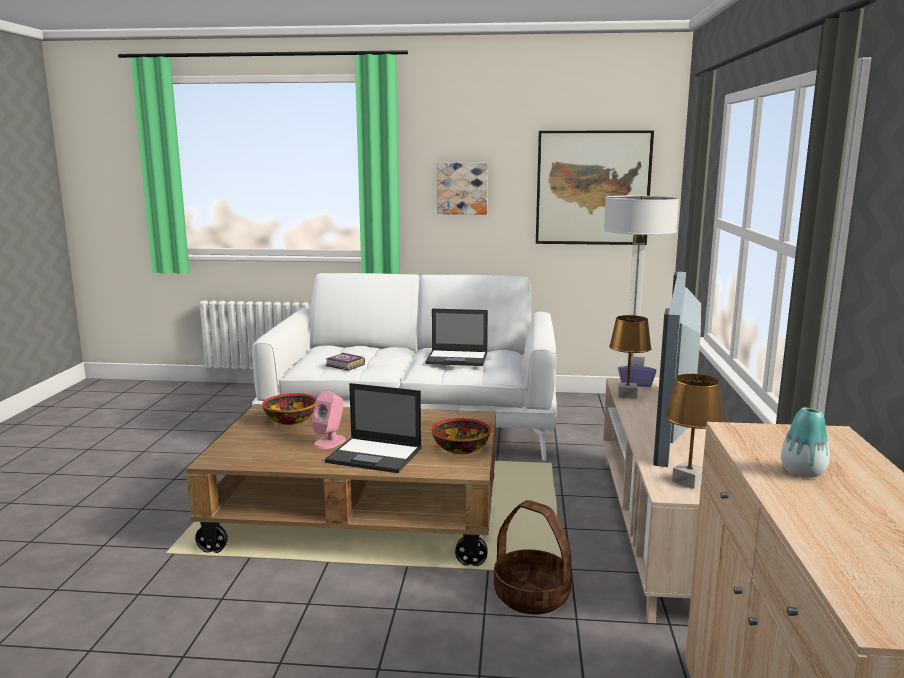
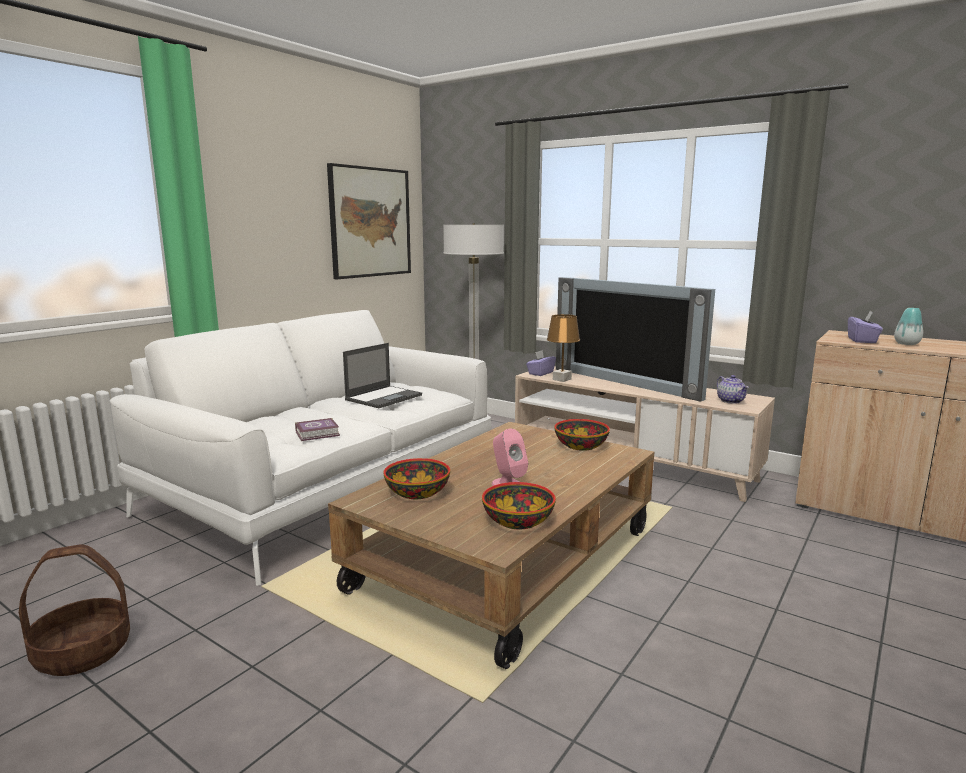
camera: 60 degrees left, 0 degrees up
laptop [325,383,422,473] -> none
picture [437,163,488,214] -> none
basket [494,500,572,615] -> basket moved to [19,544,130,676]
brown table lamp [665,374,724,489] -> teapot [717,375,749,404]
none -> bowl [482,482,556,529]
none -> purple tissue box [848,311,883,343]

